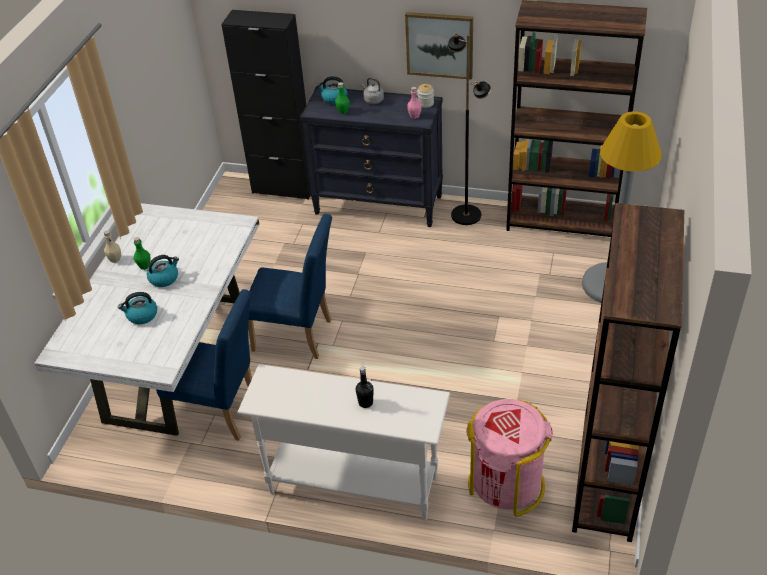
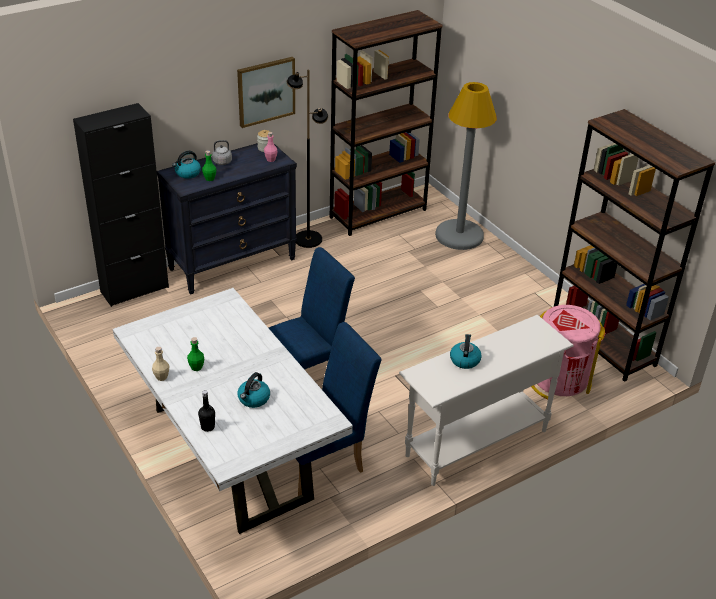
camera: 50 degrees left, 5 degrees down
kettle [147,255,179,287] -> kettle moved to [450,334,482,369]
black bottle [356,366,374,408] -> black bottle moved to [198,390,215,432]

